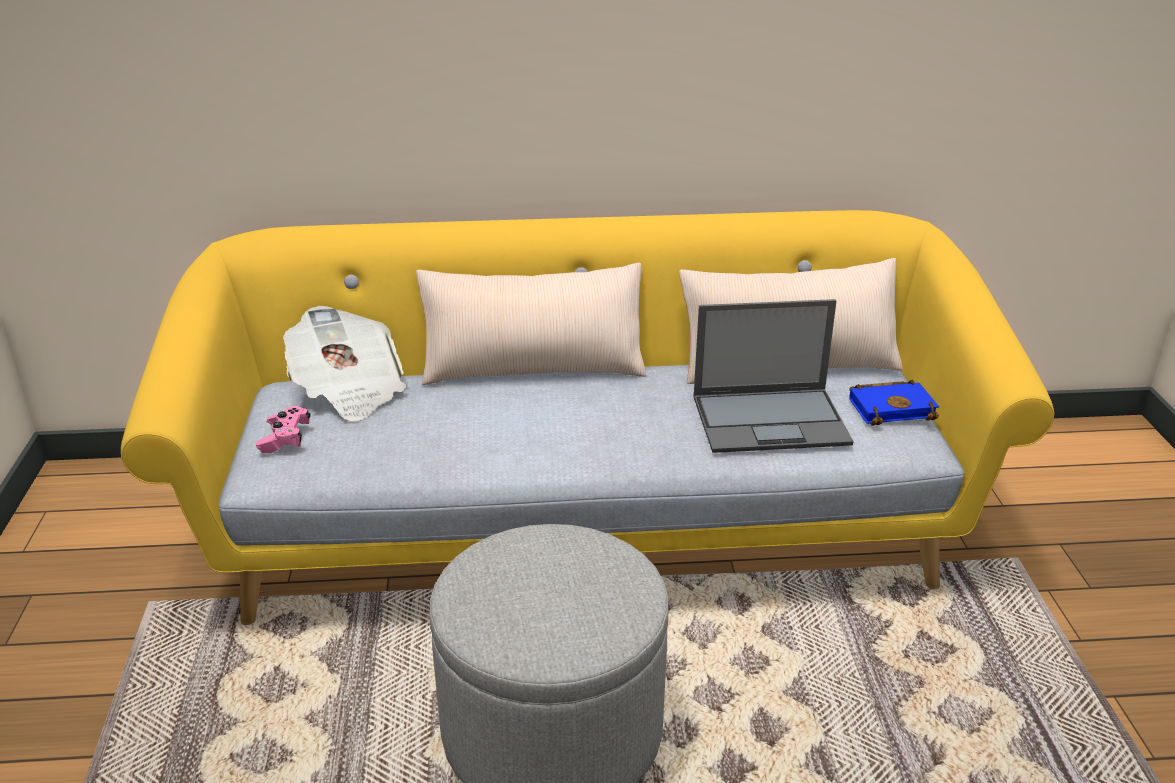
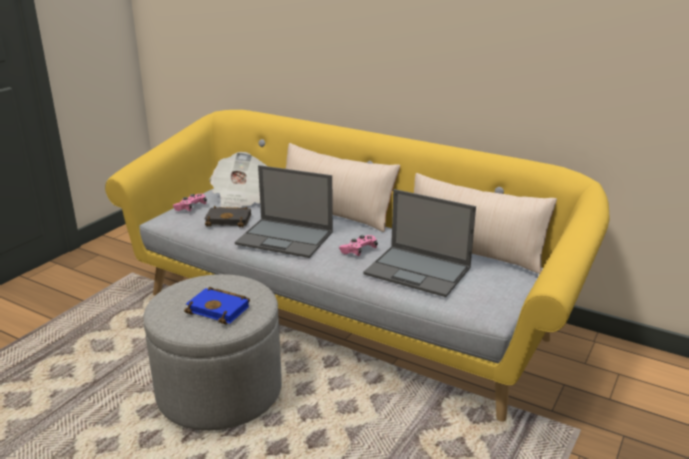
camera: 35 degrees right, 5 degrees down
blue book [849,380,939,426] -> blue book moved to [184,287,250,325]
none -> black book [204,206,251,227]
none -> laptop [235,165,333,258]
none -> pink game controller [339,235,378,256]

